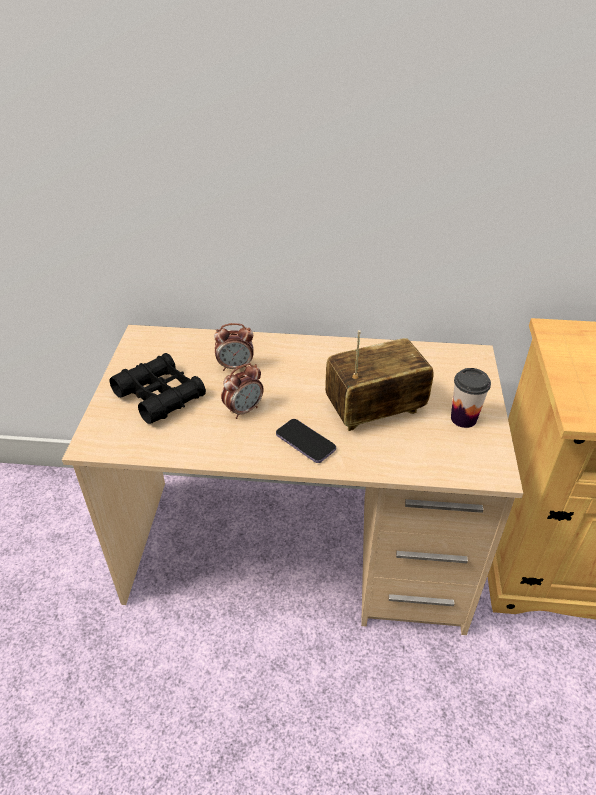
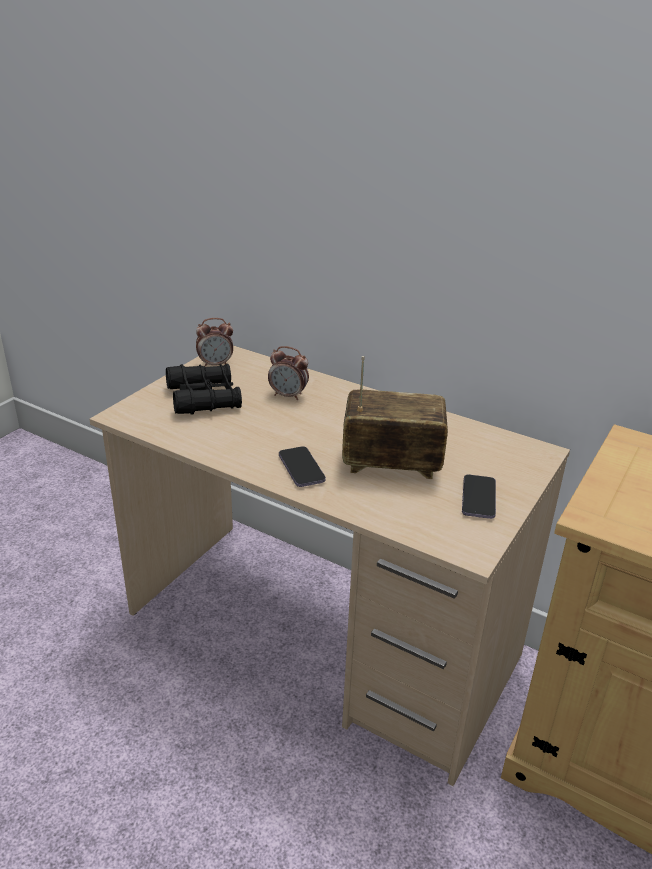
camera: 25 degrees right, 10 degrees down
alarm clock [221,363,264,419] -> alarm clock moved to [196,318,233,367]
cup [451,368,491,428] -> phone [462,475,496,519]

